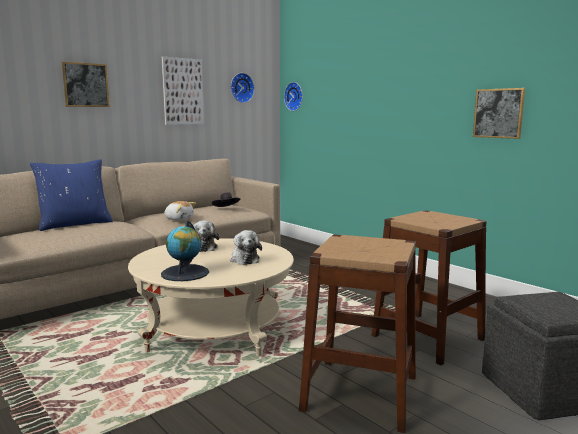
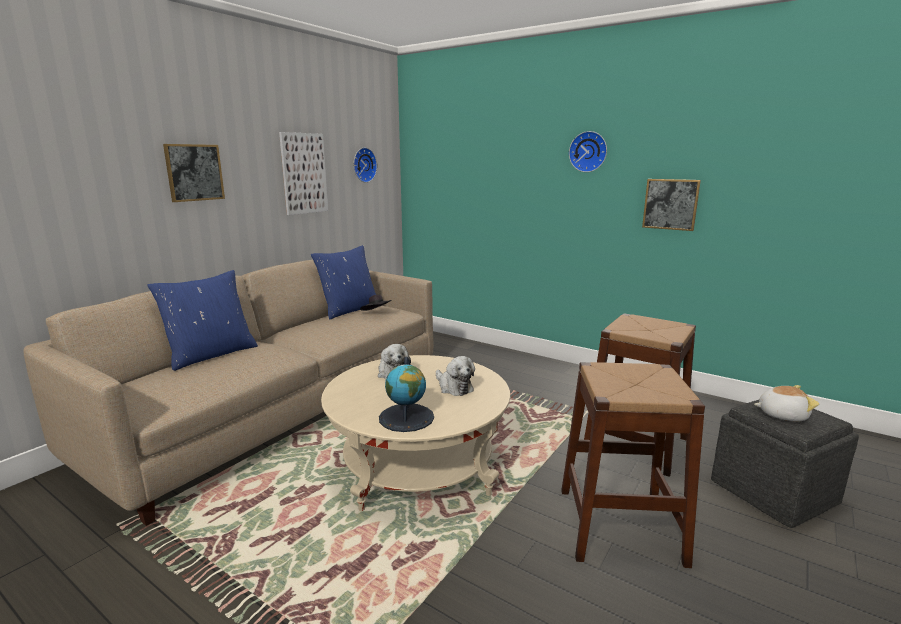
camera: 15 degrees left, 5 degrees up
plush toy [164,201,196,221] -> plush toy moved to [754,385,819,421]
wall clock [284,82,303,111] -> wall clock moved to [569,131,607,172]
none -> blue pillow [311,245,376,320]

